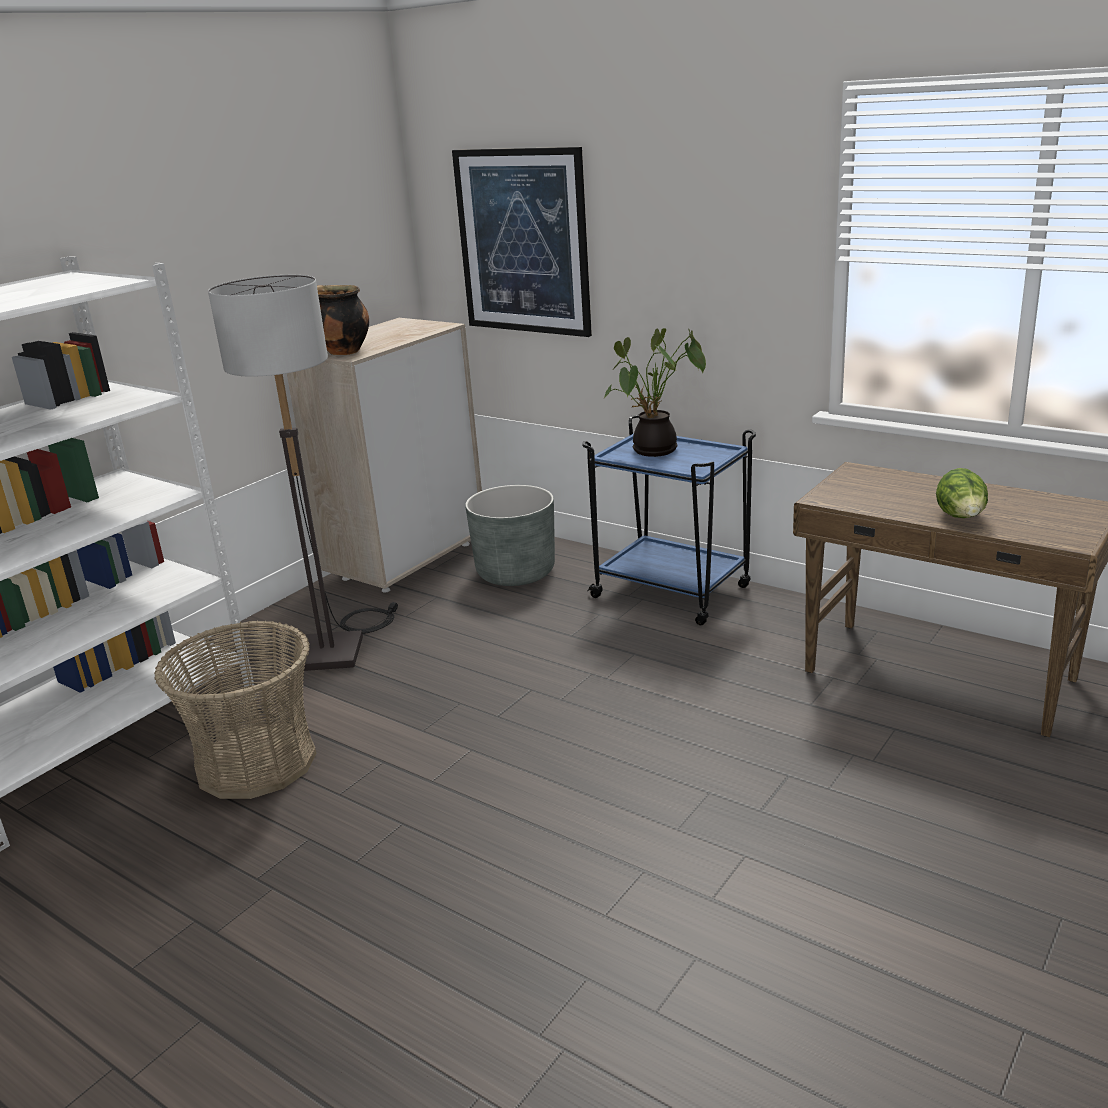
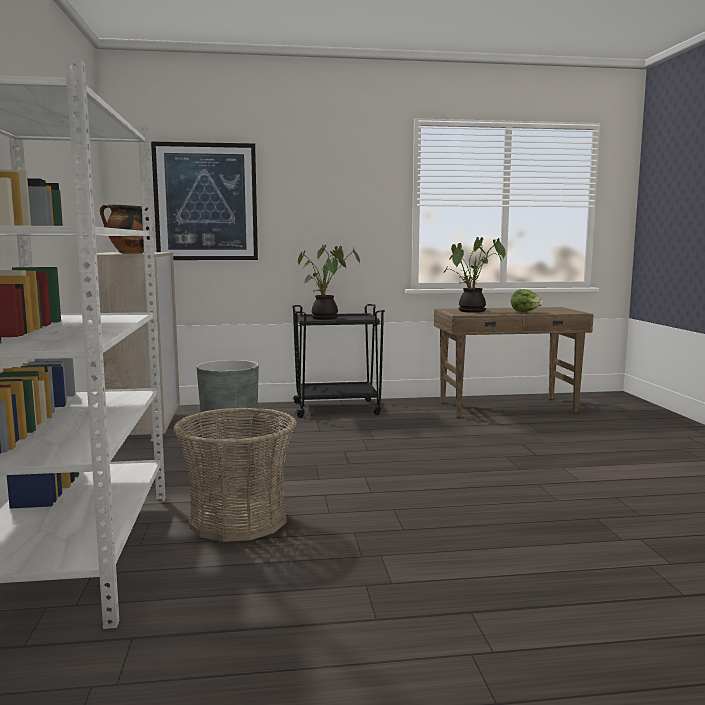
camera: 45 degrees left, 15 degrees down
floor lamp [208,275,398,671] -> none
blue cart [582,415,756,625] -> black cart [292,304,385,418]
none -> potted plant [443,237,506,313]

